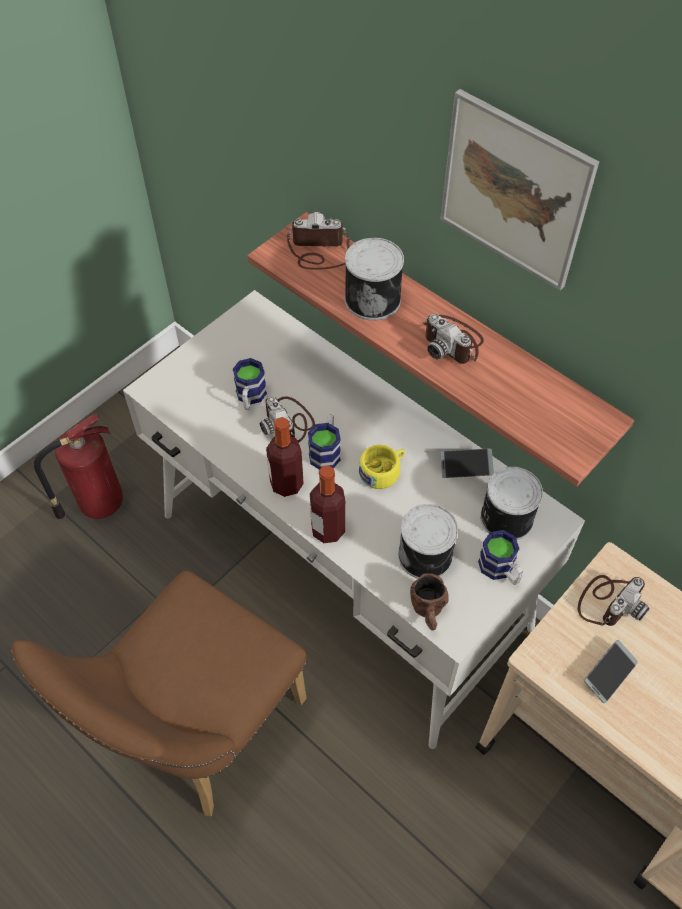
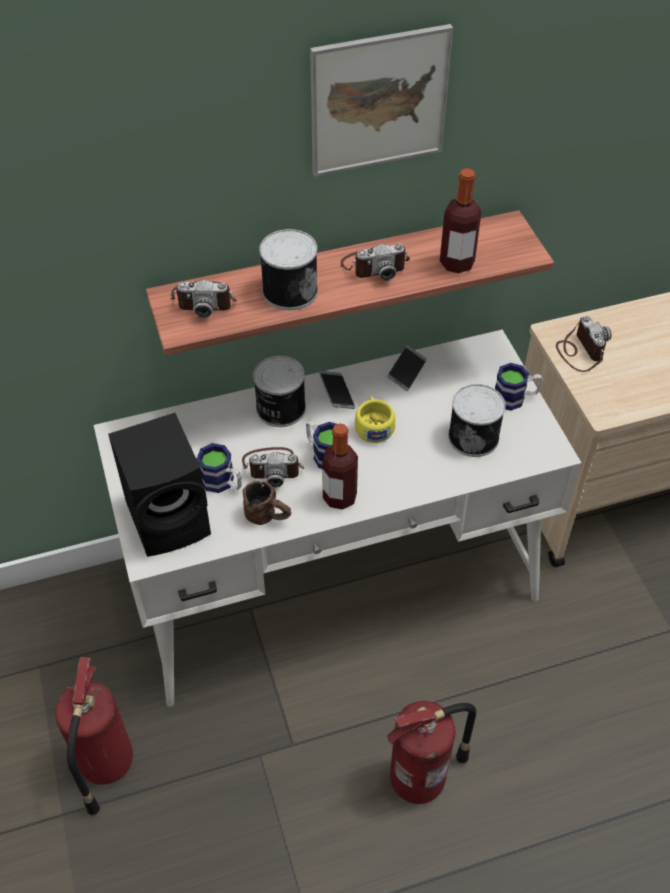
camera: 60 degrees left, 5 degrees down
brown chair [11,571,306,816] -> fire extinguisher [387,701,476,804]
camera [287,211,350,270] -> camera turned 120 degrees counterclockwise [171,279,237,318]
bottle [310,465,345,543] -> bottle moved to [440,168,481,274]
brown mug [410,573,449,630] -> brown mug moved to [243,481,291,525]
can [480,467,543,540] -> can moved to [253,356,306,427]
phone [584,640,638,703] -> phone moved to [319,371,355,409]
none -> black speaker [108,413,211,557]

